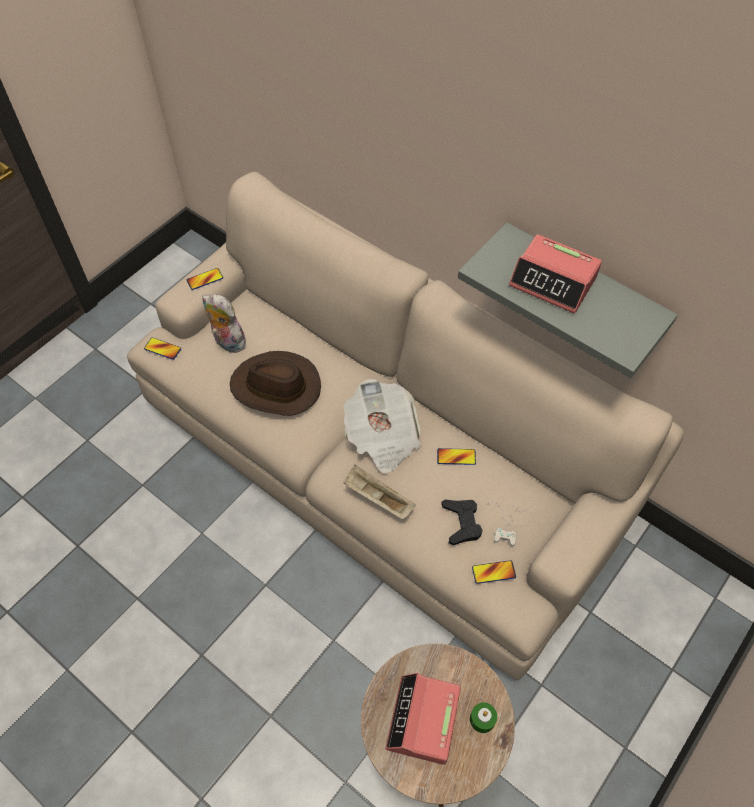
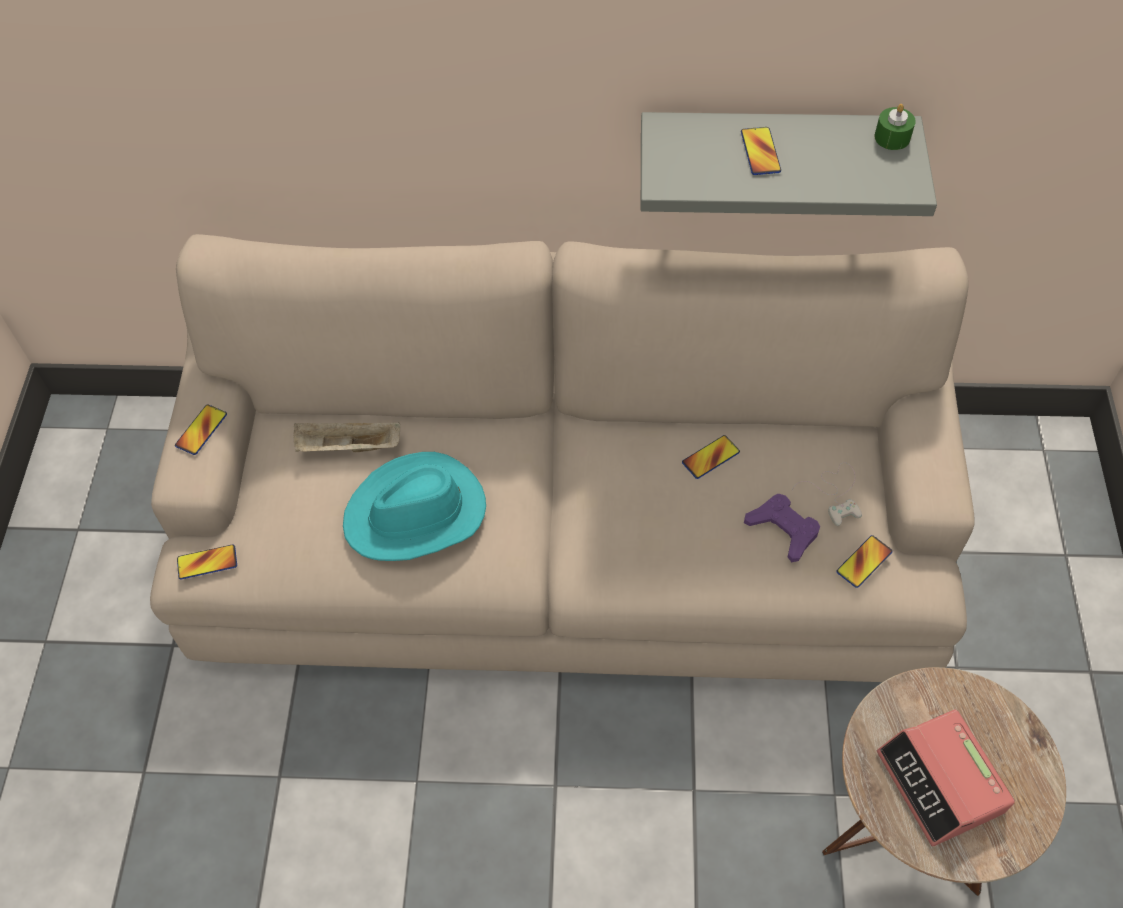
camera: 35 degrees left, 0 degrees up
plush toy [202,294,248,353] -> none
brown hat [230,351,321,416] -> turquoise hat [343,452,486,561]
newspaper [344,378,421,474] -> none
beige tray [344,465,416,519] -> beige tray moved to [293,422,400,452]
black game controller [441,499,483,545] -> purple game controller [744,494,820,562]
green candle [470,702,497,733] -> green candle moved to [874,104,916,150]
alarm clock [509,234,602,314] -> phone [741,127,781,175]

